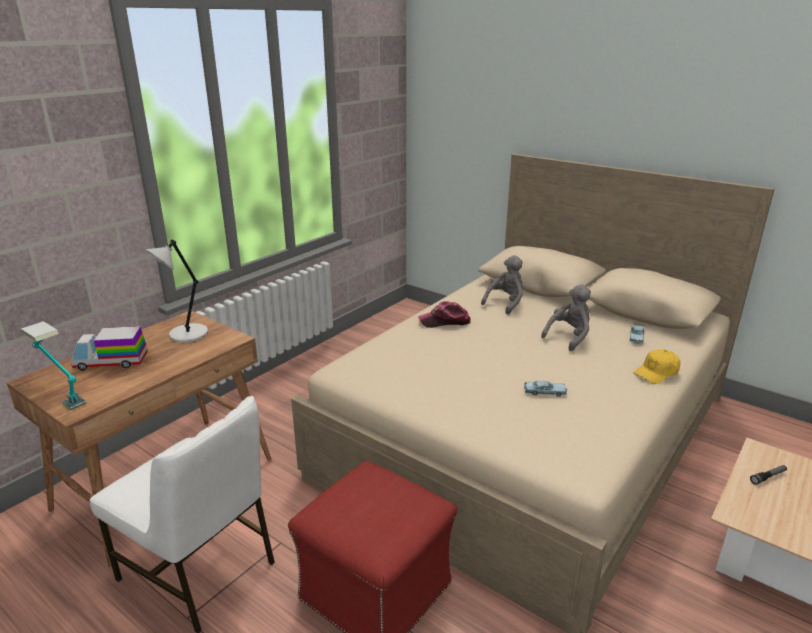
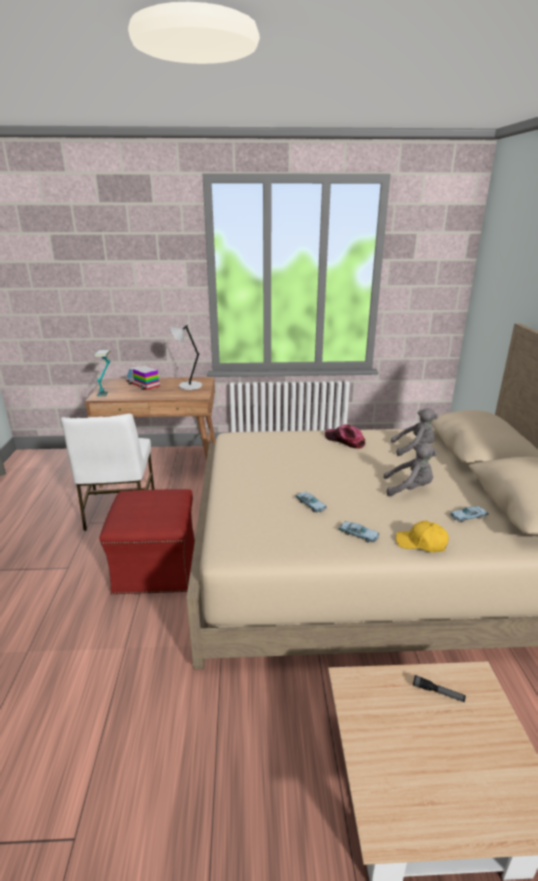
camera: 50 degrees right, 0 degrees up
none -> blue toy car [339,521,380,543]

